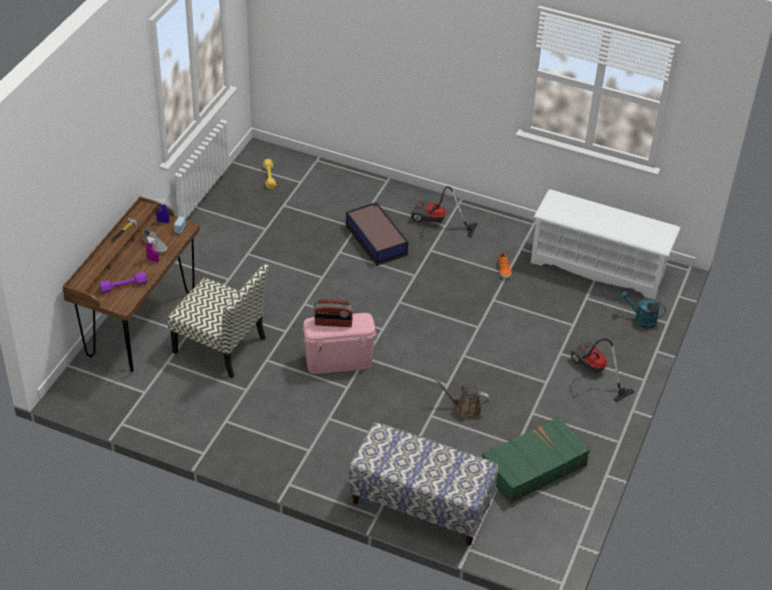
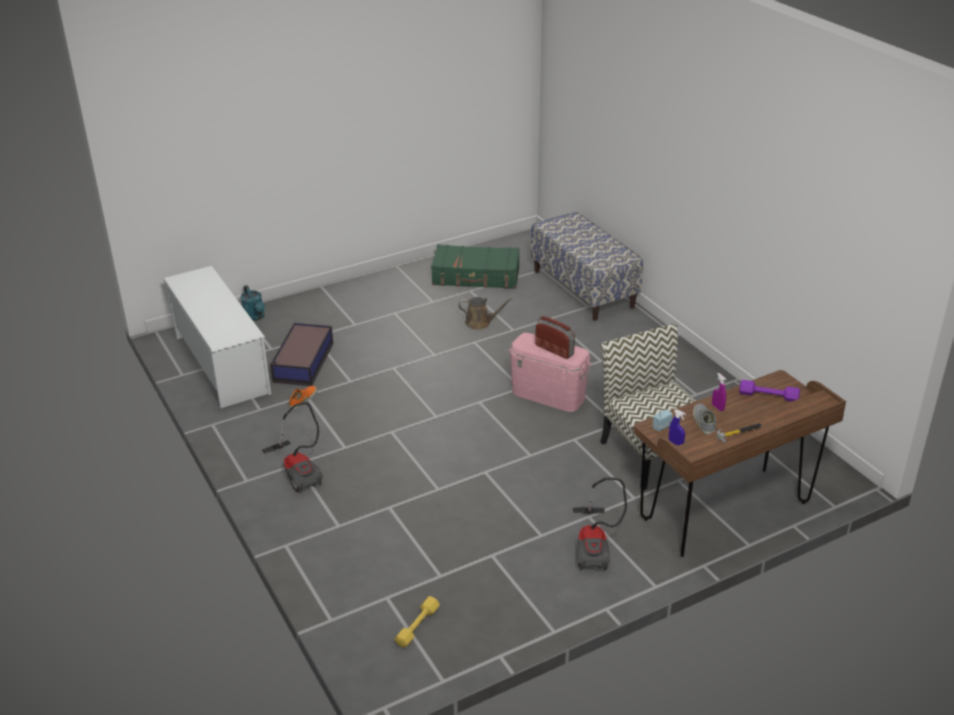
camera: 140 degrees left, 10 degrees down
storage box [346,202,408,266] -> storage box moved to [270,323,333,386]
brown watering can [435,379,490,419] -> brown watering can turned 45 degrees counterclockwise [458,297,513,330]
vacuum cleaner [571,338,635,402] -> vacuum cleaner moved to [573,477,627,570]

